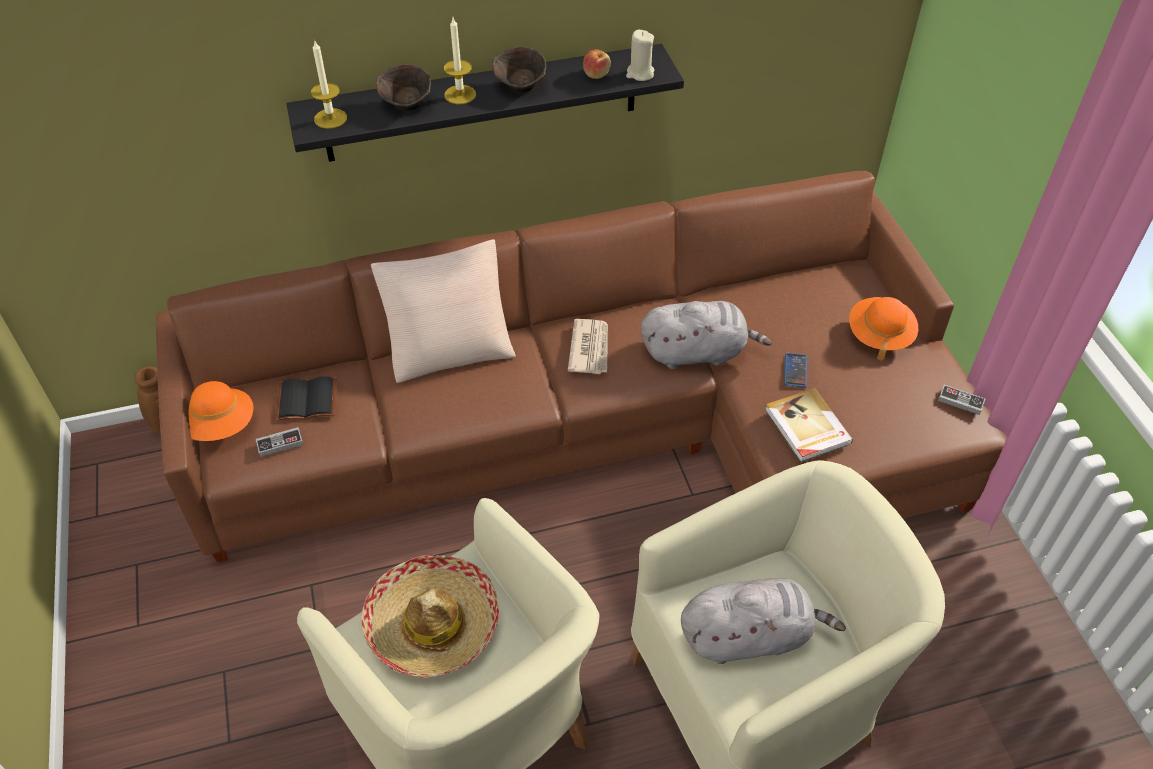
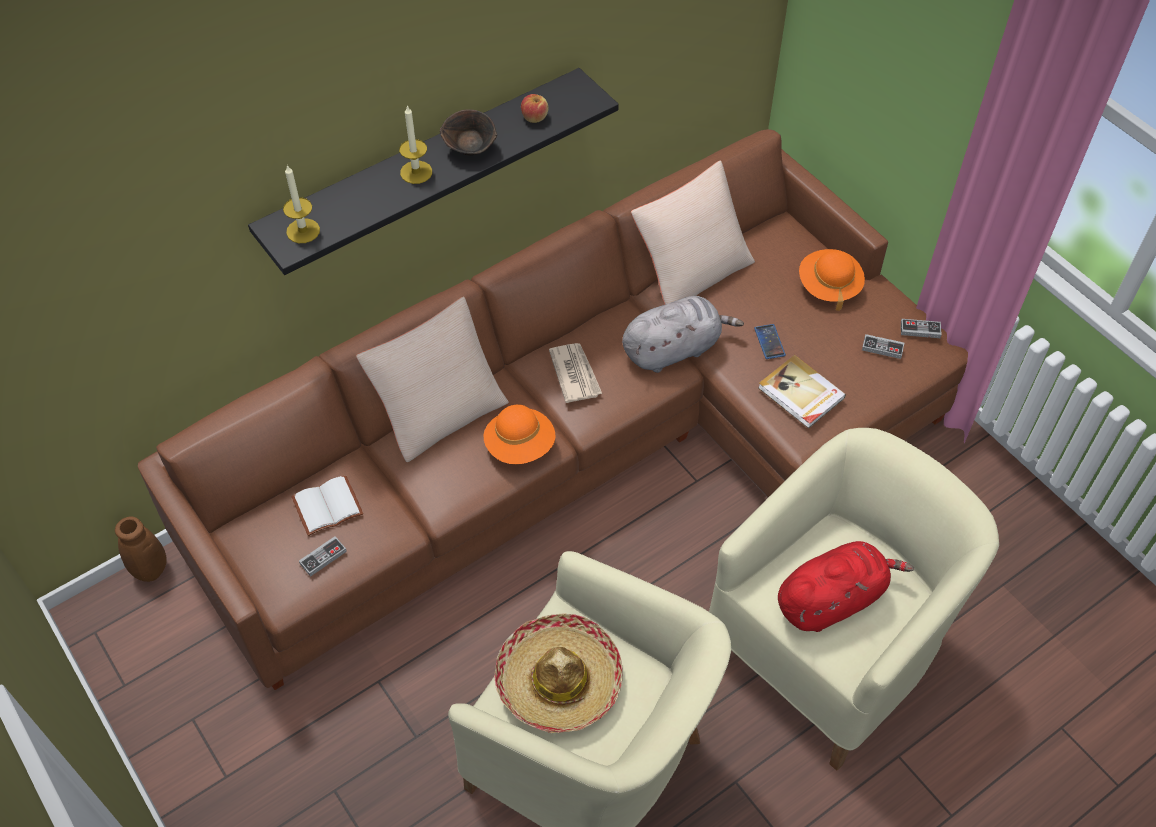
camera: 20 degrees left, 5 degrees up
orange hat [189,381,254,441] -> orange hat moved to [484,404,556,464]
black book [276,376,336,421] -> white book [291,475,363,536]
brown bowl [376,64,431,111] -> none
beige candle [626,30,655,81] -> none
grey plush toy [681,578,846,664] -> red plush toy [778,541,914,632]
none -> beige pillow [631,160,755,305]
none -> game controller [862,334,904,359]

